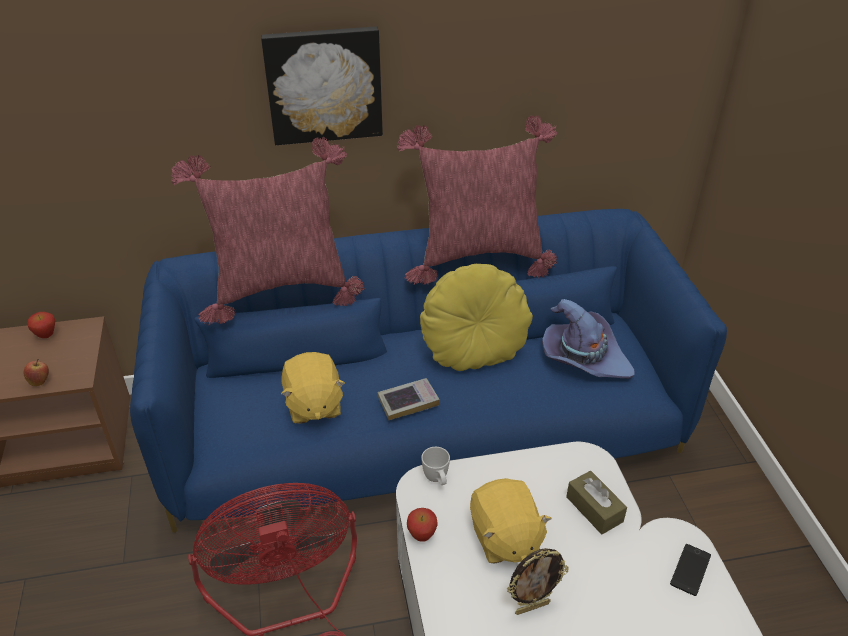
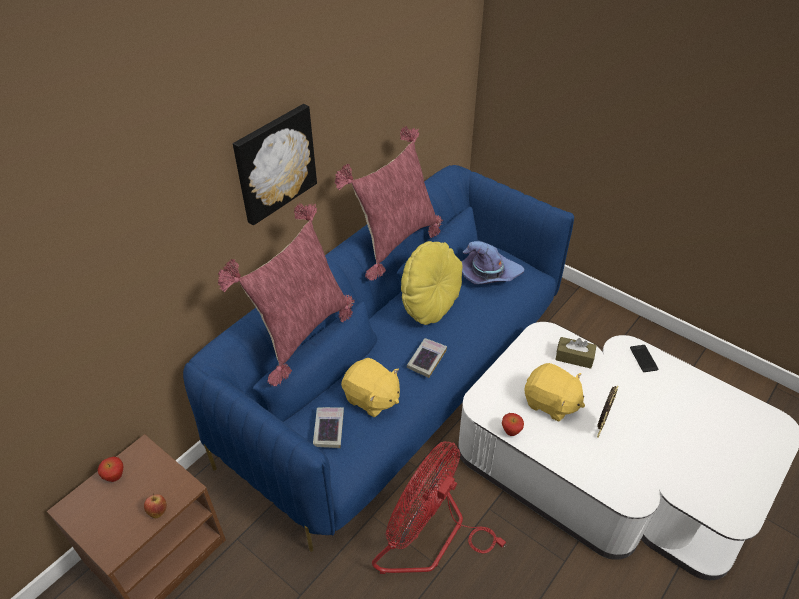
camera: 40 degrees left, 5 degrees up
white mug [421,447,450,485] -> none
none -> book [313,407,344,448]

